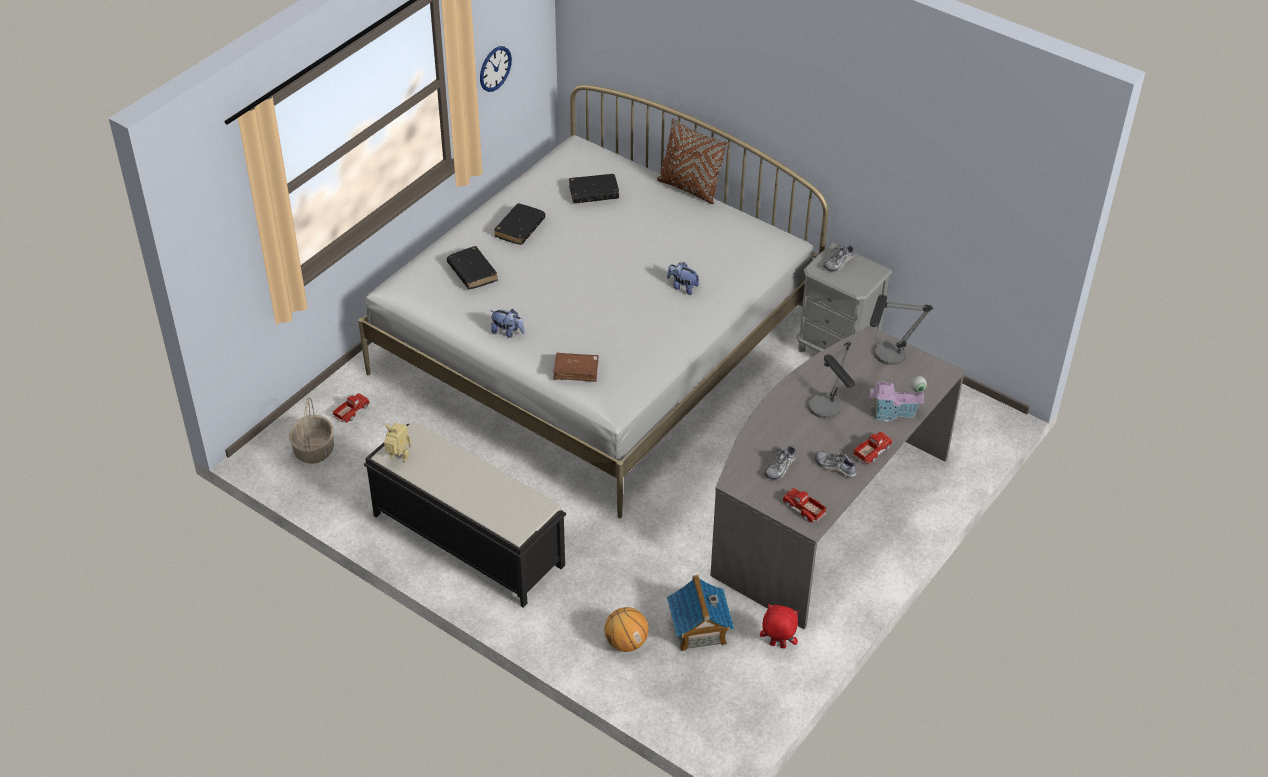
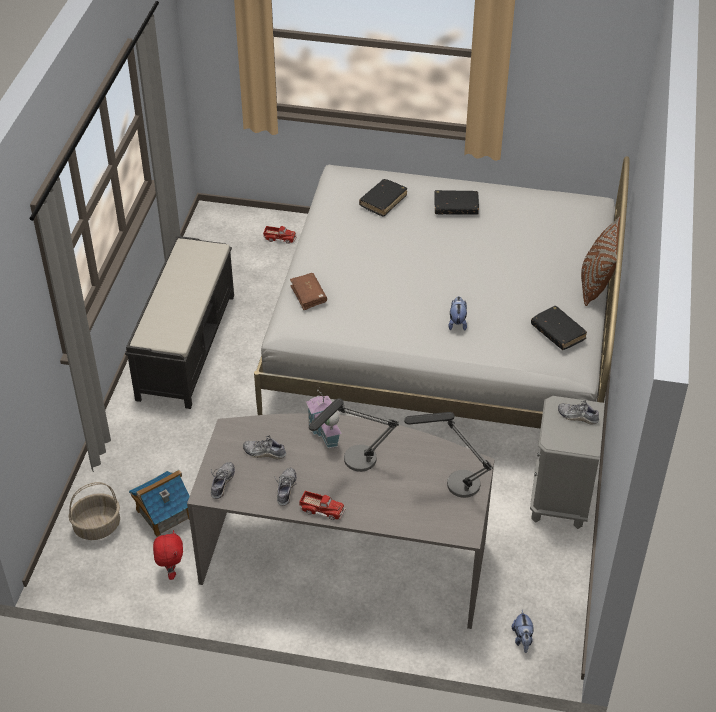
camera: 65 degrees right, 0 degrees up
basket [289,397,334,464] -> basket moved to [68,482,120,540]
toy robot [384,423,411,462] -> none
wall clock [480,46,512,92] -> none
plush toy [490,309,525,338] -> plush toy moved to [512,610,534,653]
black book [569,174,619,203] -> black book moved to [531,306,587,350]
basketball [604,607,649,652] -> none
toy truck [782,488,827,522] -> shoe [211,462,235,499]
toy house [869,375,927,422] -> toy house moved to [306,388,342,448]

